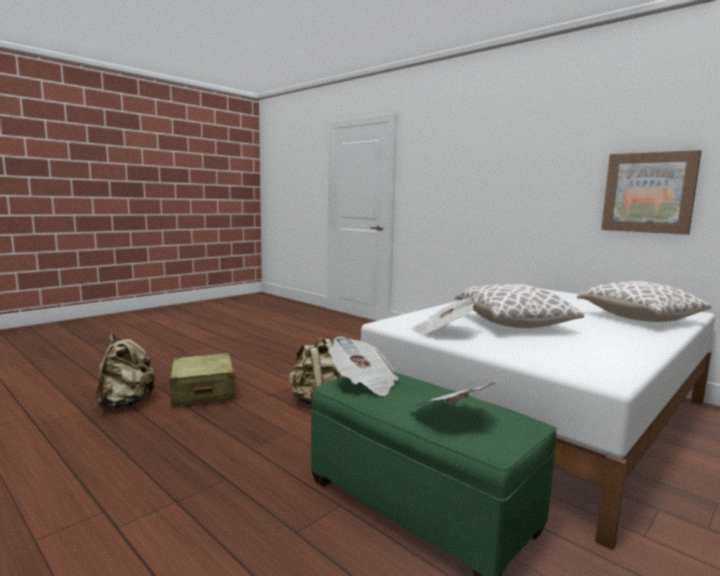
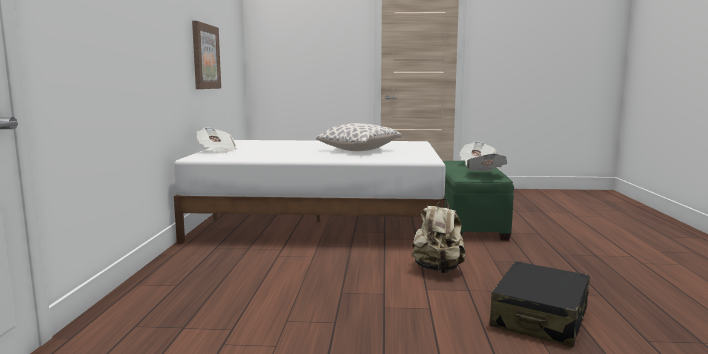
camera: 130 degrees left, 0 degrees up
beige backpack [96,334,156,408] -> none
beige suitcase [169,353,235,406] -> black suitcase [489,261,590,347]
newspaper [411,298,478,335] -> newspaper moved to [196,127,237,154]
pillow [577,281,712,322] -> none

